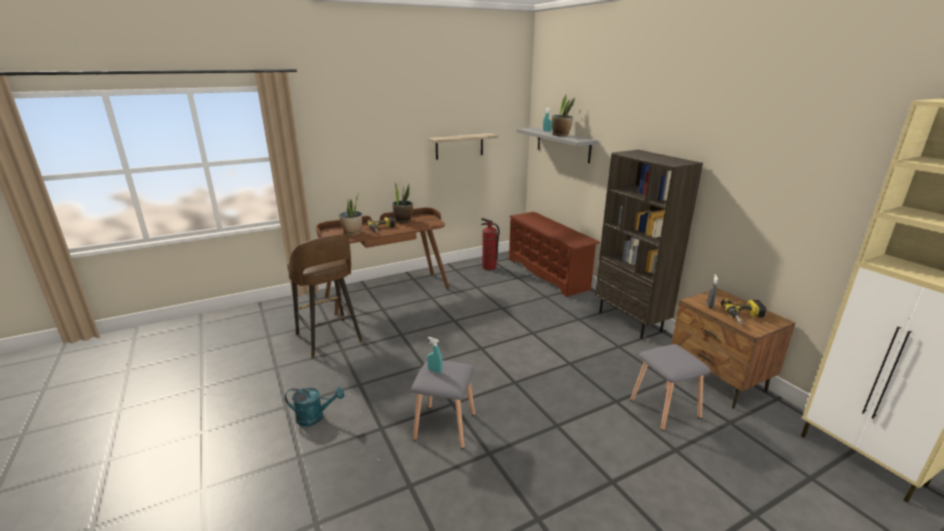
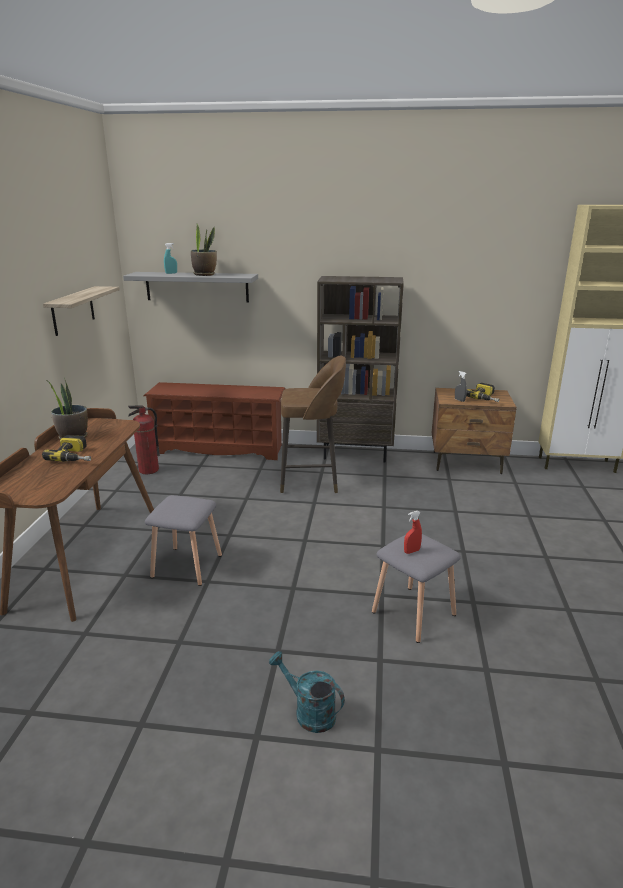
camera: 55 degrees left, 0 degrees up
turquoise watering can [285,387,344,426] -> turquoise watering can turned 90 degrees counterclockwise [269,651,345,733]
brown stool [287,234,363,357] -> brown stool moved to [280,355,346,493]
potted plant [339,193,363,236] -> none
turquoise spray bottle [427,337,443,373] -> red spray bottle [404,511,422,554]
grey stool [630,344,711,431] -> grey stool moved to [145,495,222,586]

